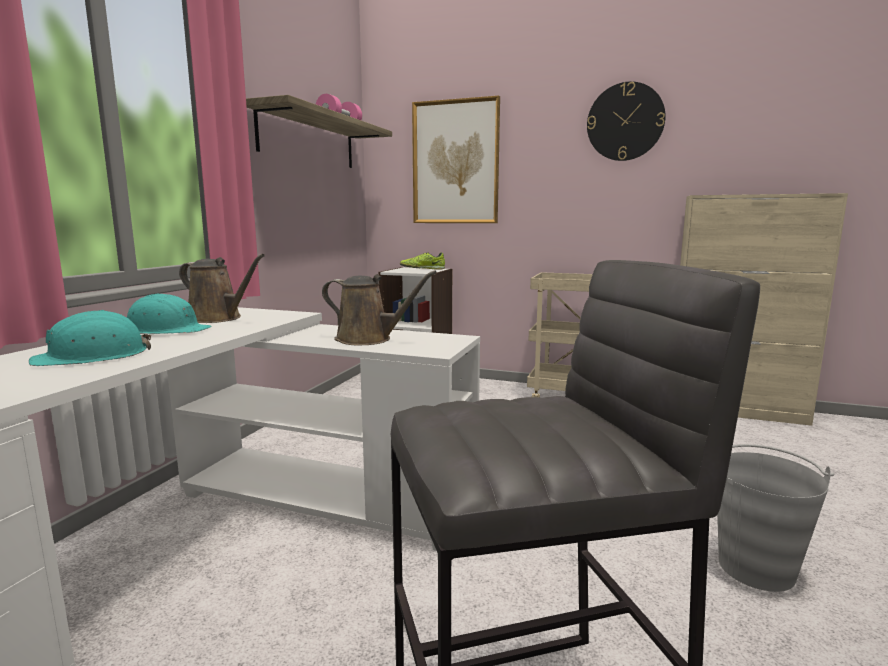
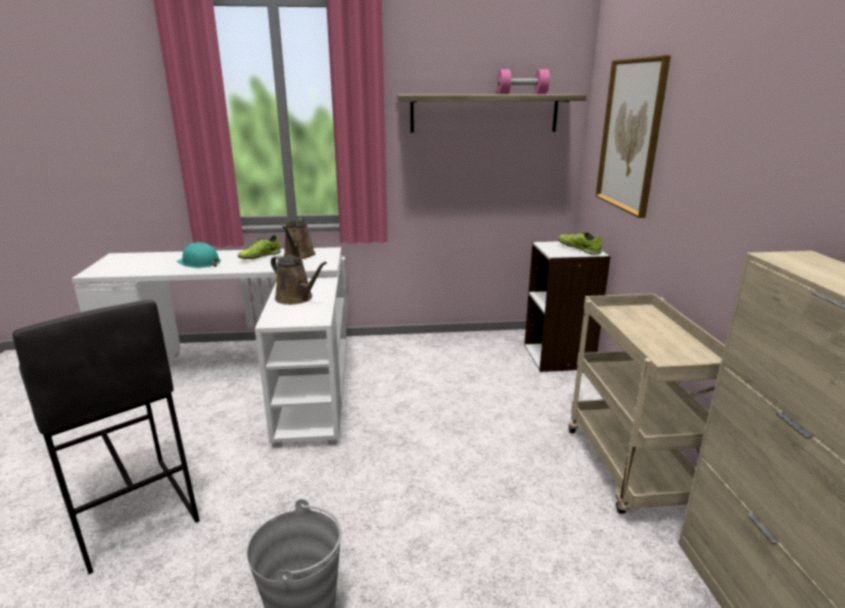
camera: 65 degrees right, 10 degrees up
turquoise hard hat [127,294,212,334] -> shoe [238,235,281,259]
brown watering can [322,270,437,345] -> brown watering can turned 45 degrees counterclockwise [271,255,327,305]
wall clock [587,81,666,161] -> none

